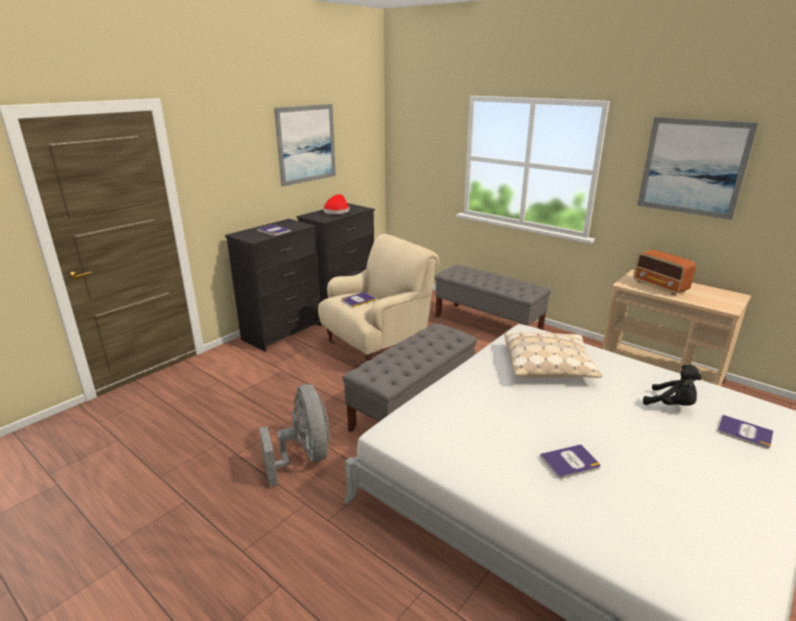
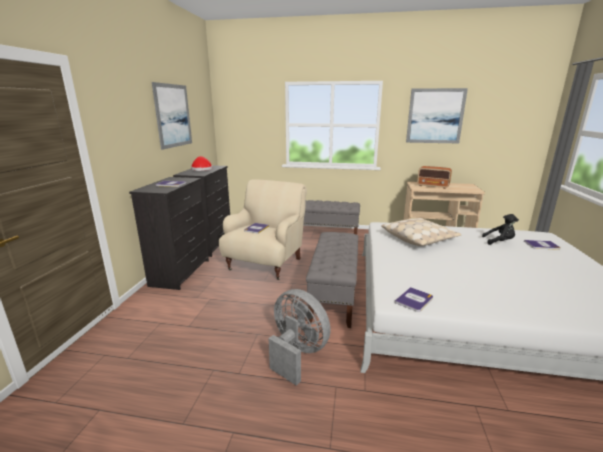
camera: 30 degrees left, 5 degrees down
book [540,444,601,479] -> book moved to [394,287,433,312]

